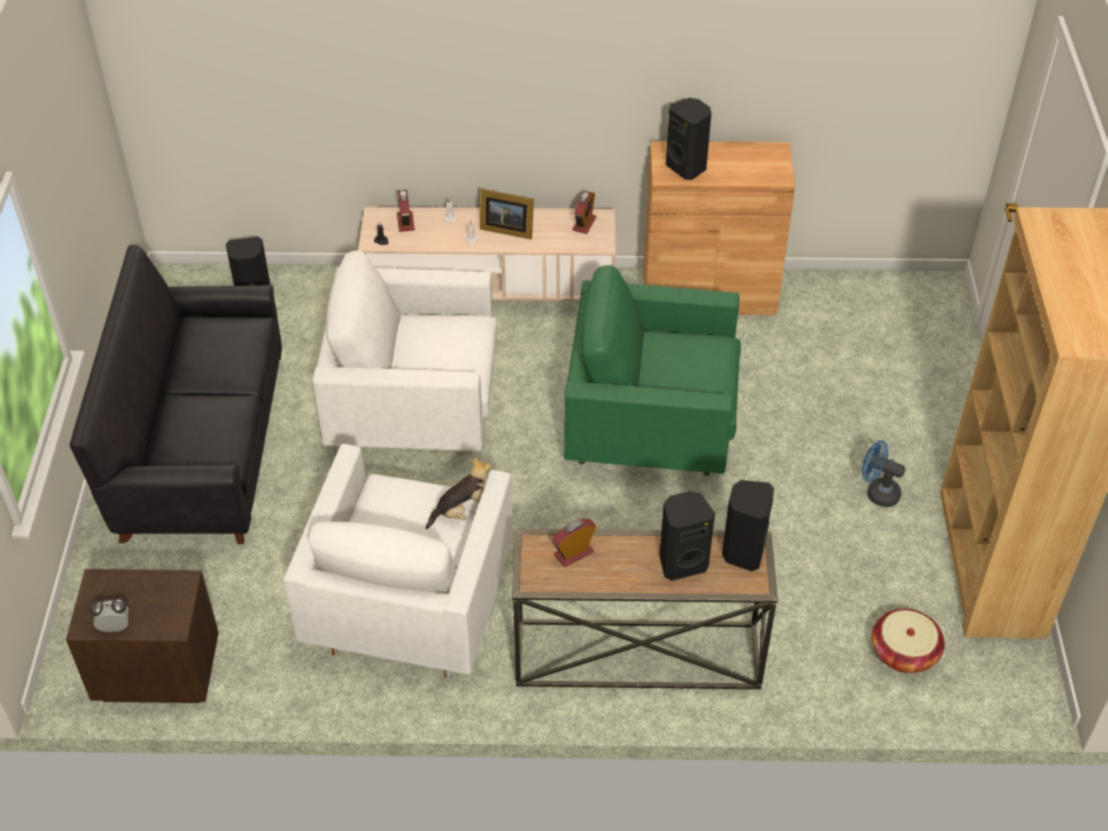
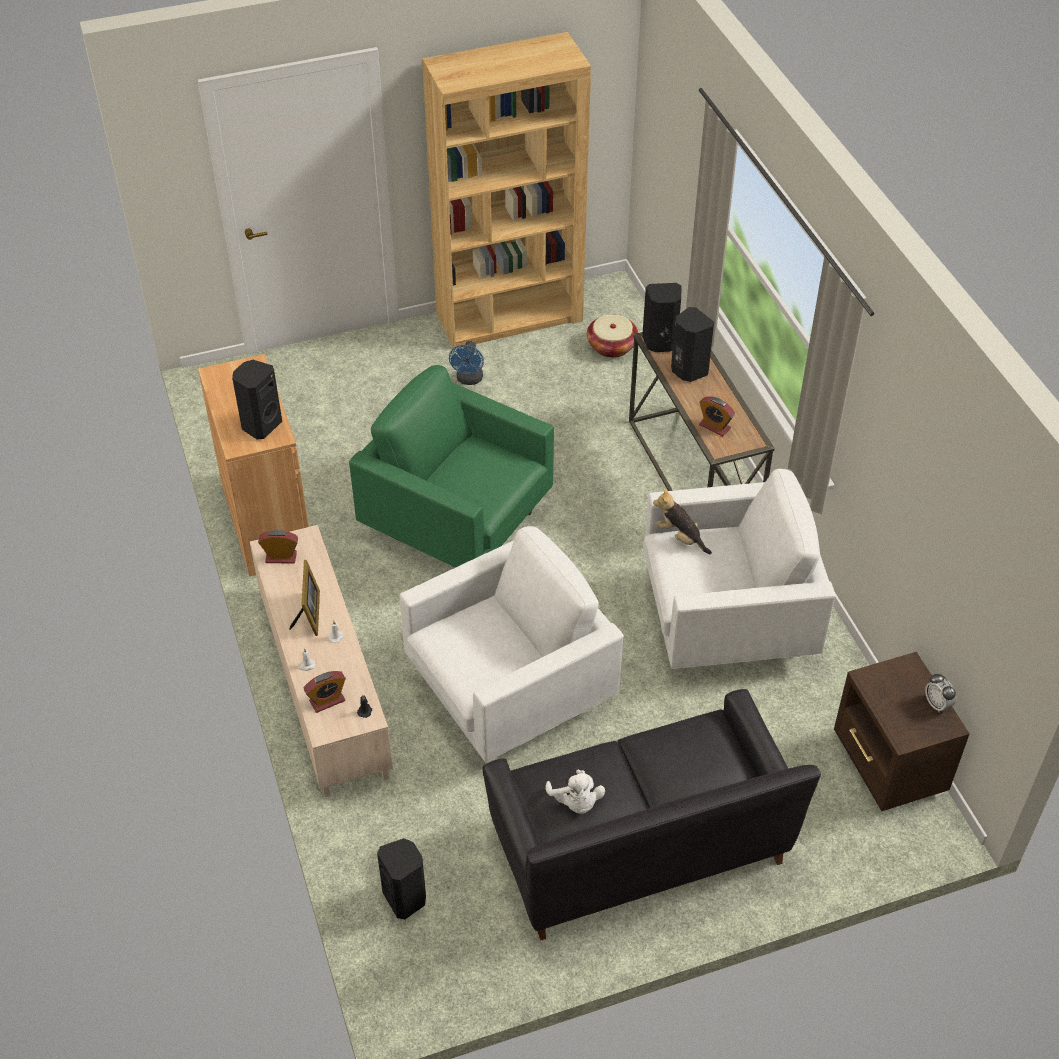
camera: 110 degrees left, 0 degrees up
white armchair [313,251,498,454] -> white armchair turned 105 degrees counterclockwise [400,526,624,762]
green armchair [564,265,741,476] -> green armchair turned 135 degrees clockwise [349,365,554,568]
none -> white plush toy [546,770,605,814]

